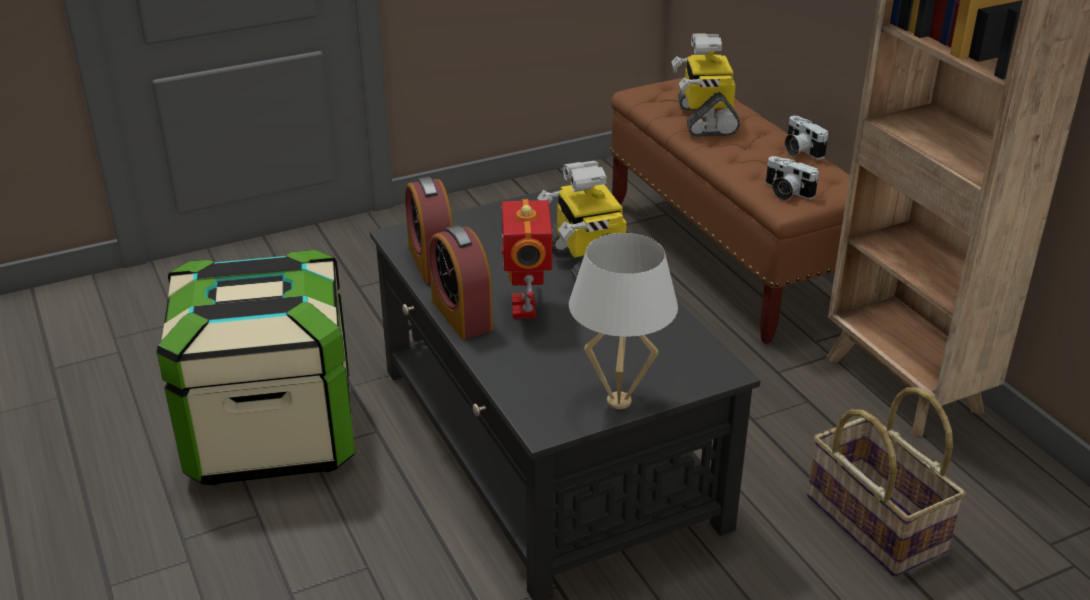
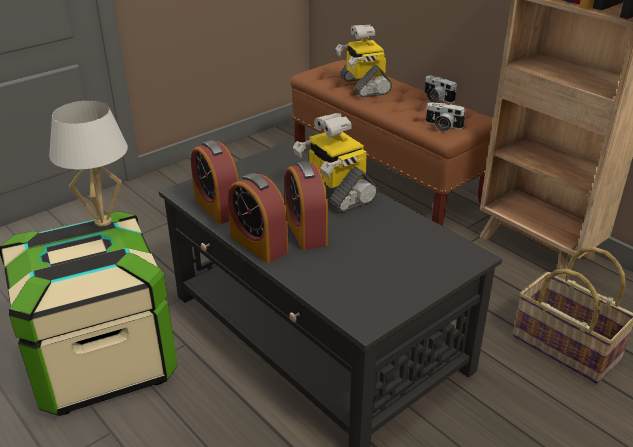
camera: 15 degrees left, 0 degrees up
toy robot [501,199,552,319] -> alarm clock [285,161,328,250]
white table lamp [569,233,678,409] -> white table lamp moved to [49,101,128,227]

